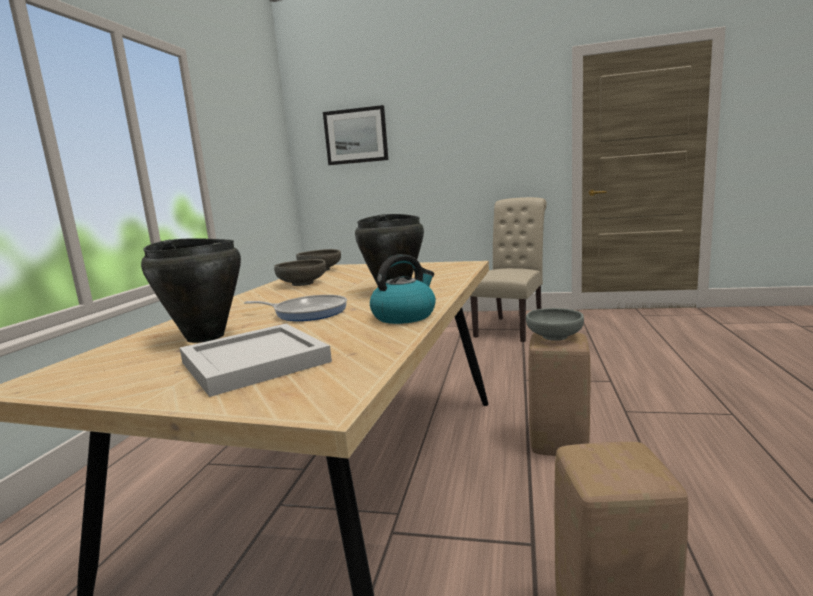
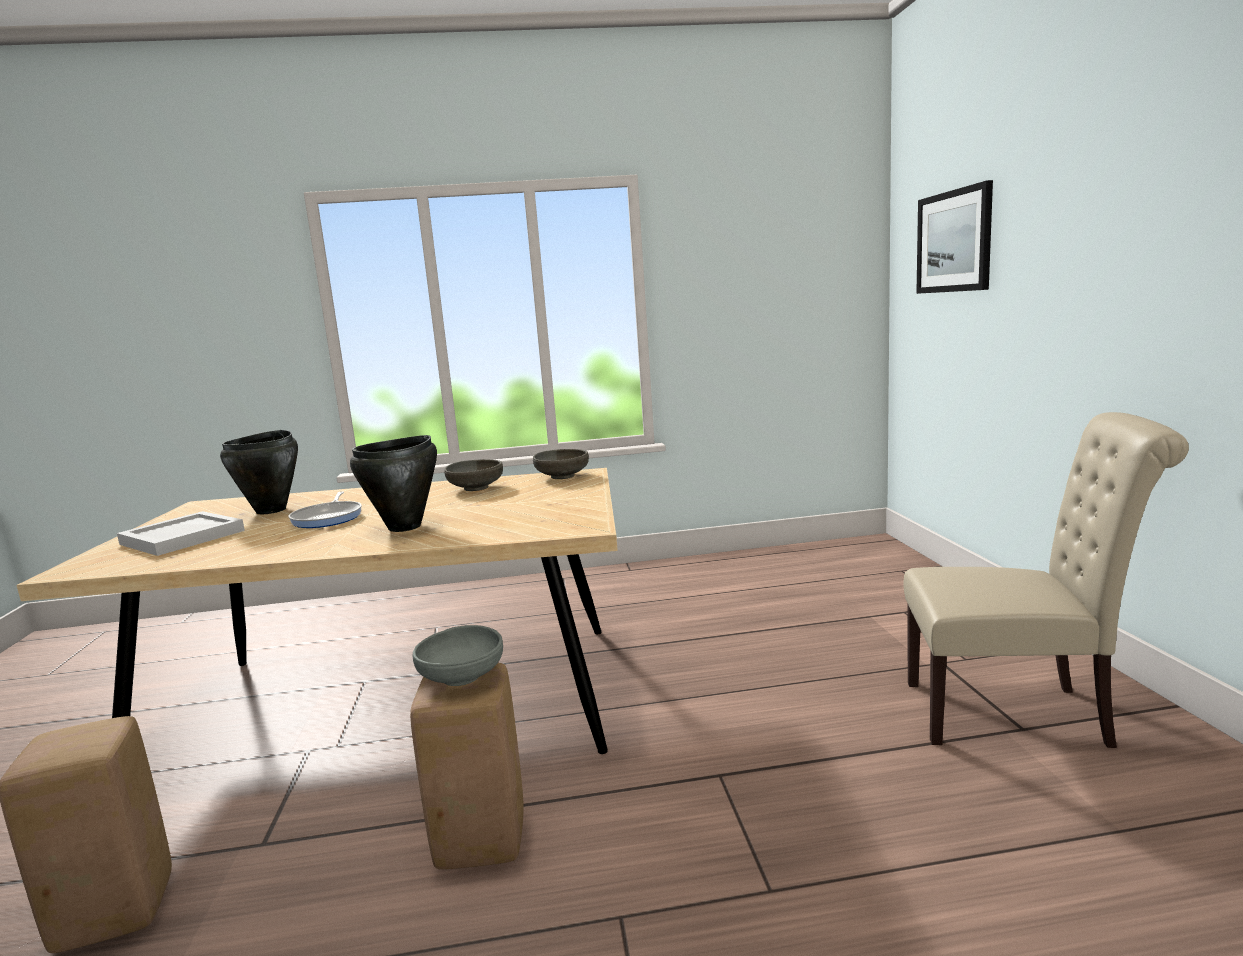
camera: 70 degrees right, 0 degrees up
kettle [370,254,436,324] -> none

